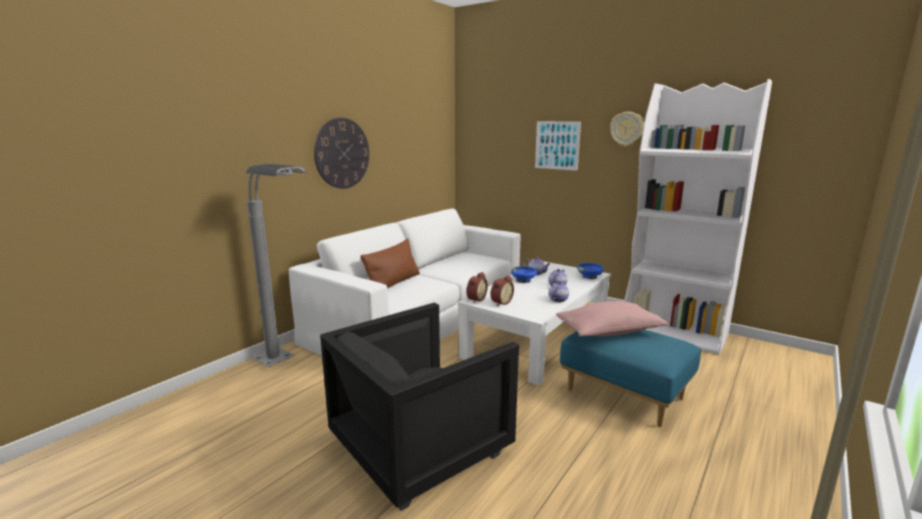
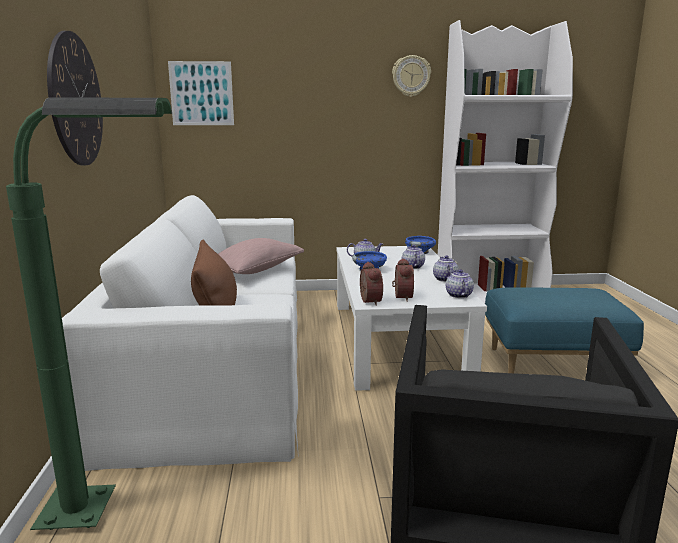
camera: 40 degrees left, 0 degrees up
grey floor lamp [246,164,307,367] -> green floor lamp [6,98,172,530]
picture [535,121,581,171] -> picture moved to [168,61,234,125]
pink pillow [556,301,668,337] -> pink pillow moved to [218,238,304,274]
none -> teapot [446,269,474,298]

